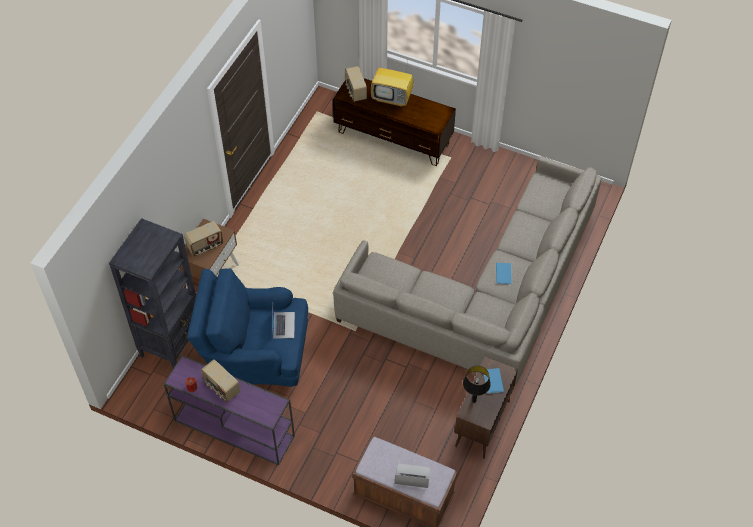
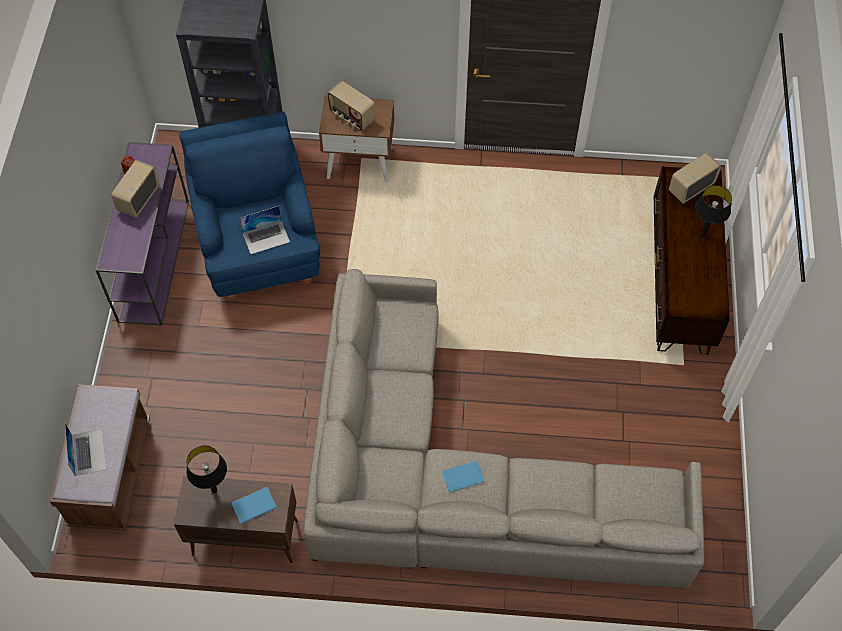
camera: 70 degrees right, 5 degrees up
television [371,61,413,107] -> black table lamp [695,185,732,238]

